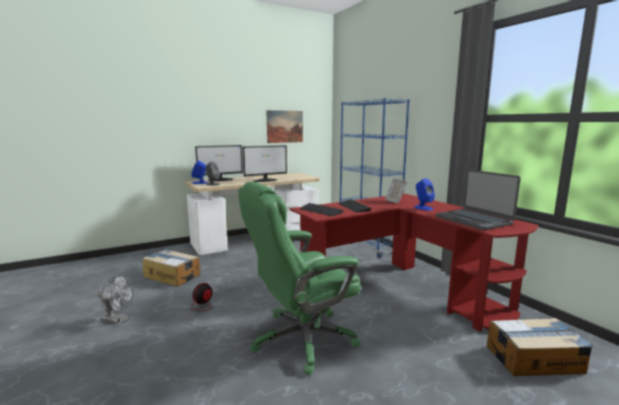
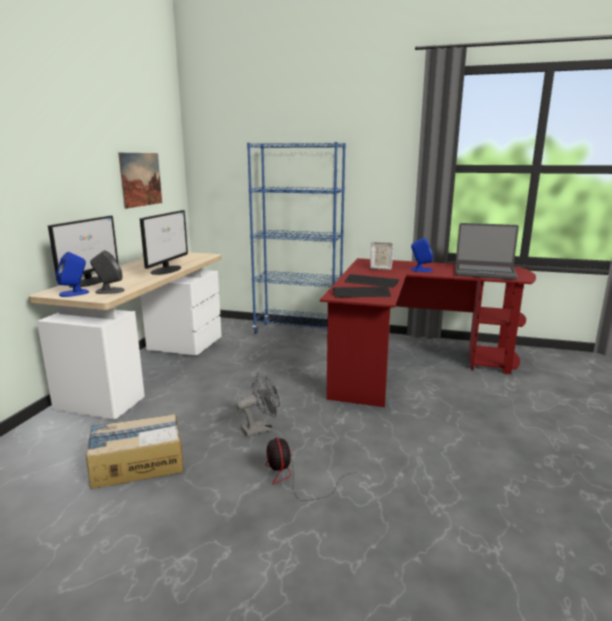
camera: 45 degrees left, 5 degrees up
grey fan [98,275,133,325] -> grey fan moved to [236,373,280,437]
green office chair [238,181,361,375] -> none
cardboard box [487,318,593,376] -> none

